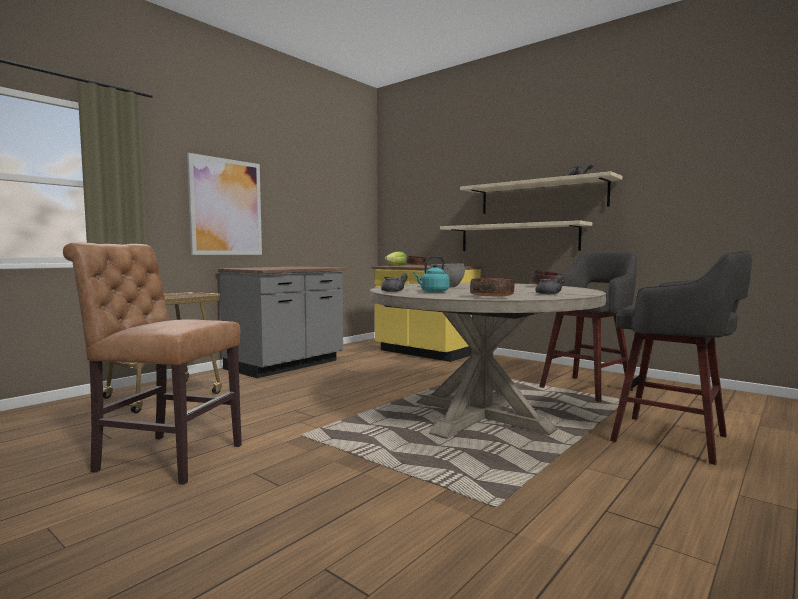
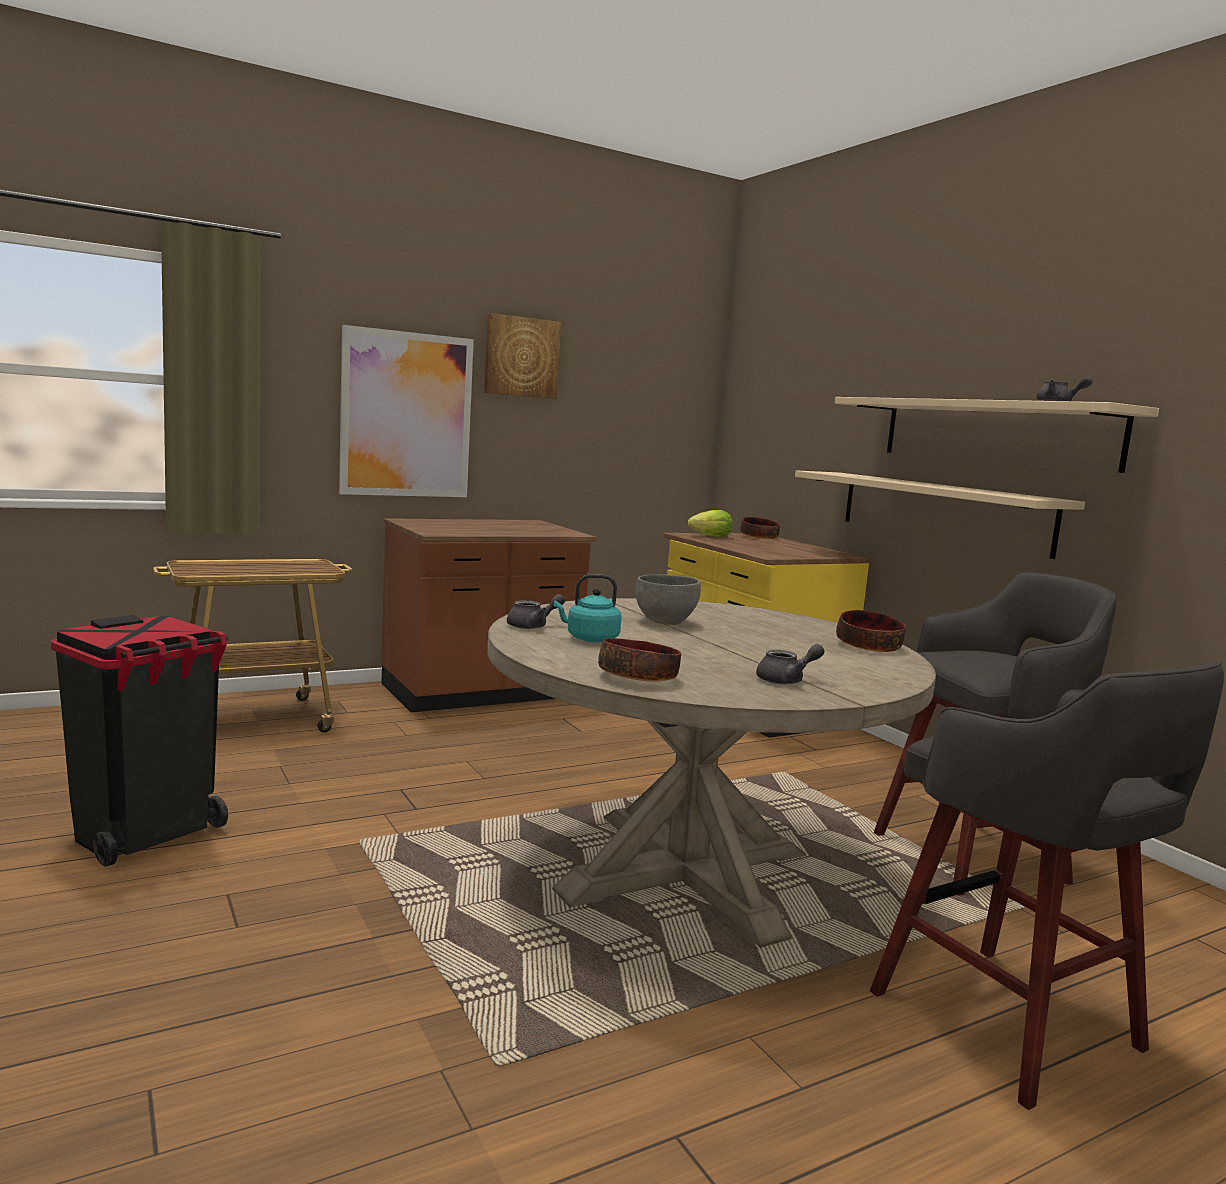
camera: 20 degrees right, 5 degrees up
brown chair [63,243,242,485] -> black trash can [51,615,228,867]
grey counter [218,266,346,378] -> brown counter [381,518,596,712]
none -> picture [484,313,561,399]

